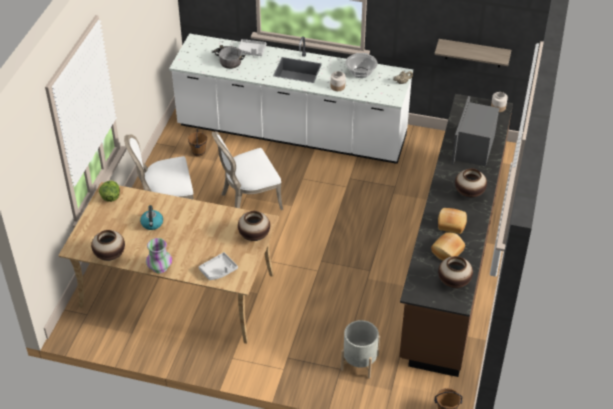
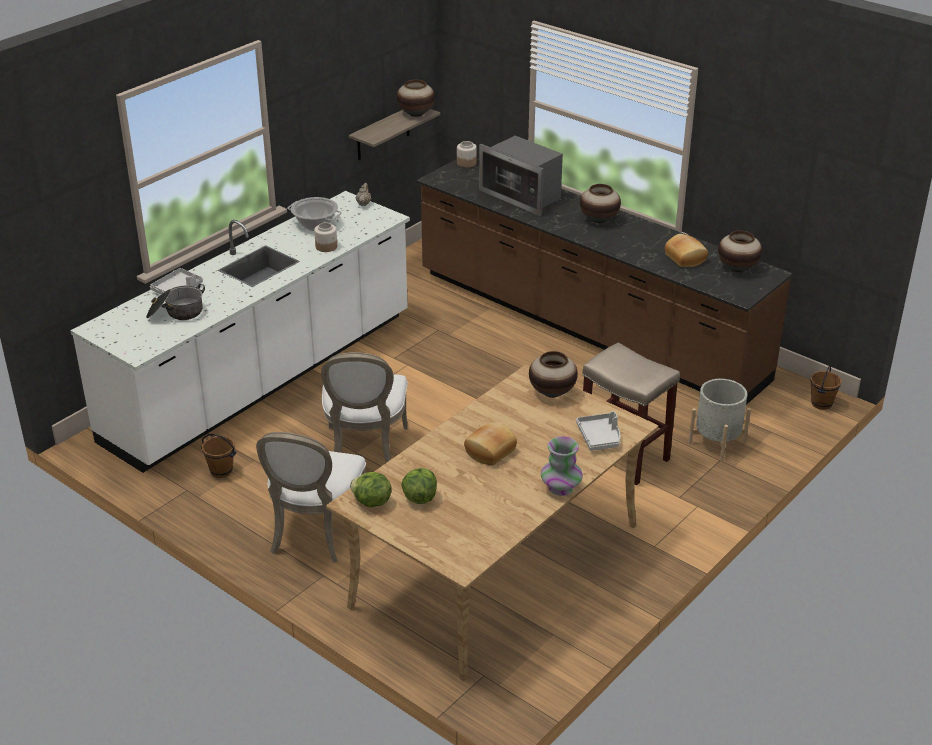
camera: 65 degrees left, 10 degrees down
vase [91,230,125,261] -> vase moved to [397,80,435,117]
kettle [140,205,163,230] -> none
bread [438,208,467,234] -> bread moved to [464,422,517,465]
none -> lettuce [401,468,437,504]
none -> beige stool [582,342,680,485]

